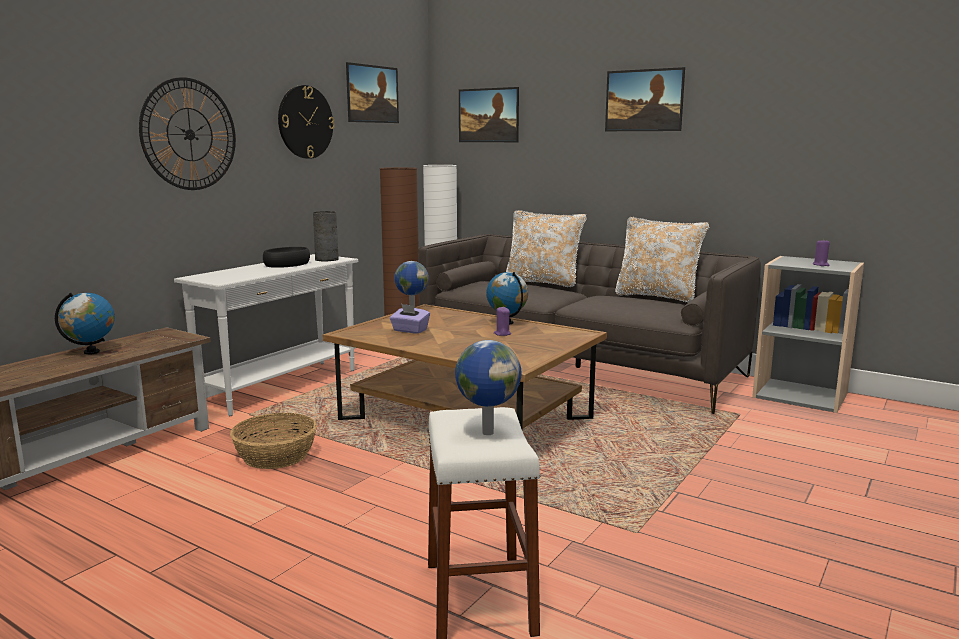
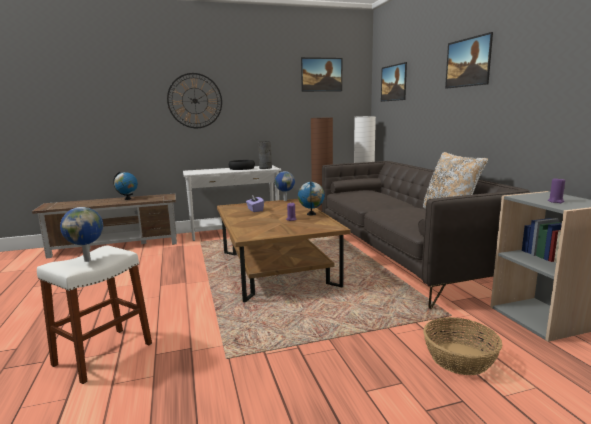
camera: 40 degrees right, 0 degrees up
basket [230,413,317,469] -> basket moved to [423,317,502,375]
wall clock [278,85,335,159] -> none
white pillow [506,210,586,288] -> none

